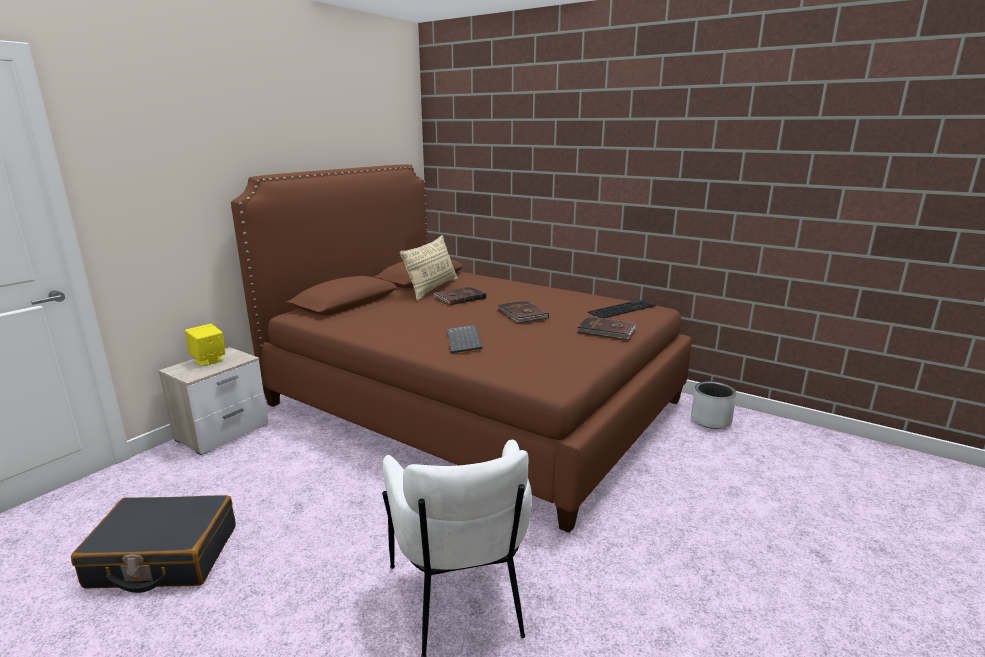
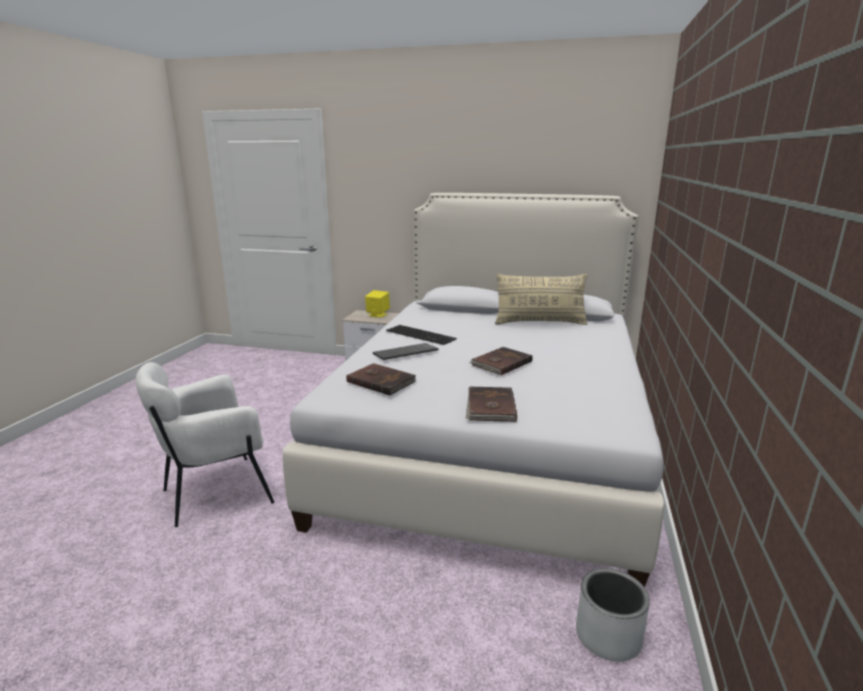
camera: 70 degrees right, 0 degrees up
black suitcase [71,495,236,593] -> none
brown bed [231,164,692,533] -> white bed [283,193,664,587]
brown book [434,287,486,305] -> brown book moved to [346,363,416,396]
keyboard [587,300,656,318] -> keyboard moved to [386,325,457,345]

